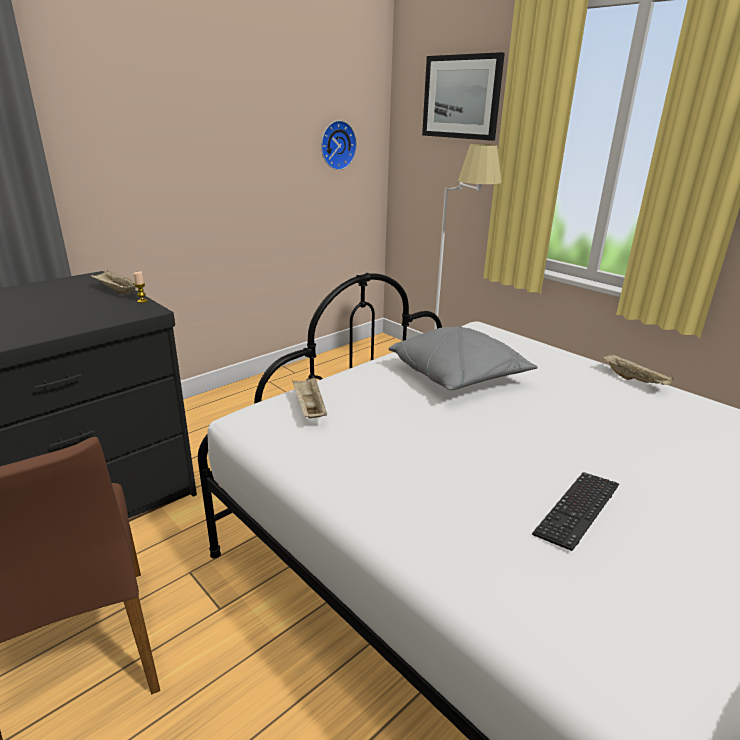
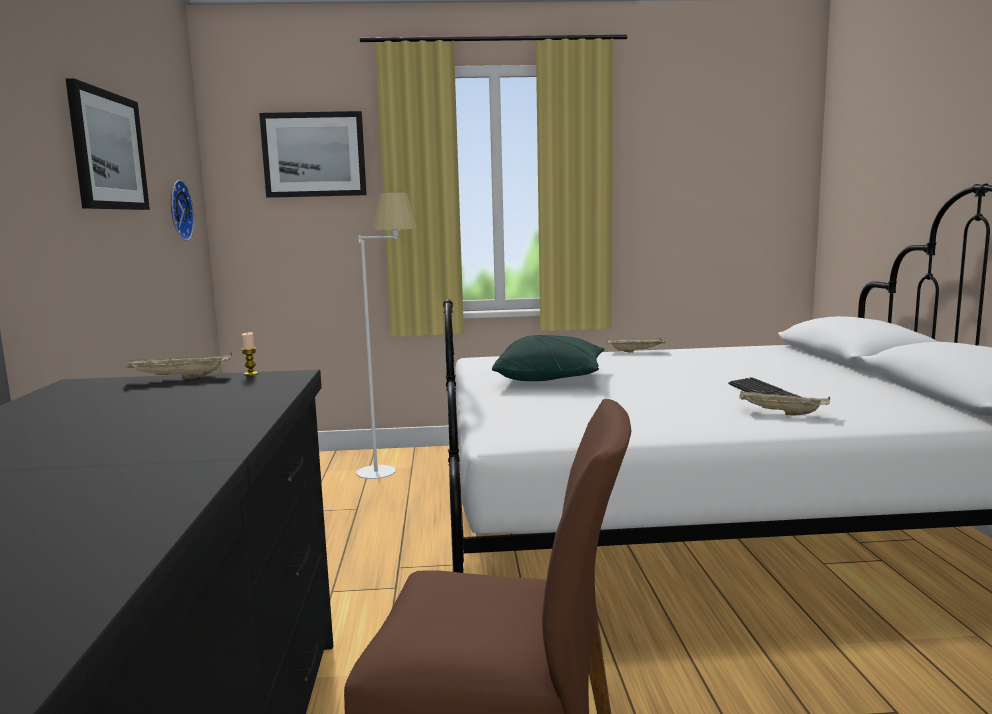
camera: 50 degrees left, 15 degrees down
beige tray [292,377,327,418] -> beige tray moved to [739,391,830,416]
grey pillow [389,327,538,390] -> green pillow [492,335,605,381]
none -> picture [66,78,150,210]

